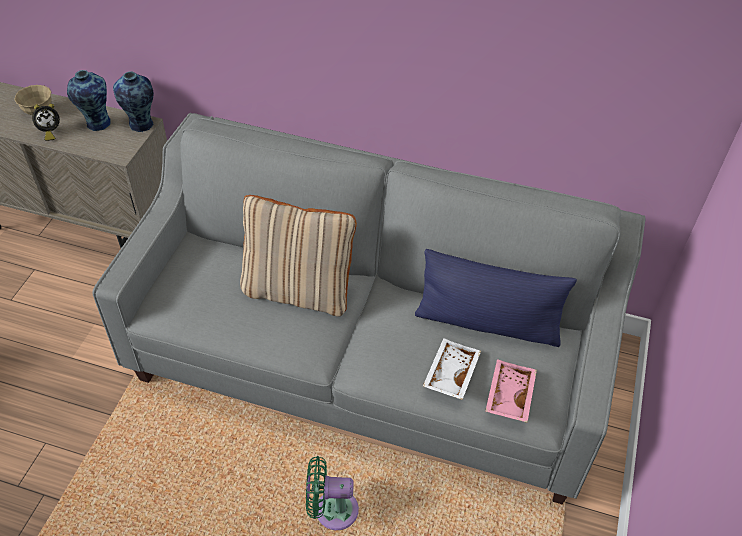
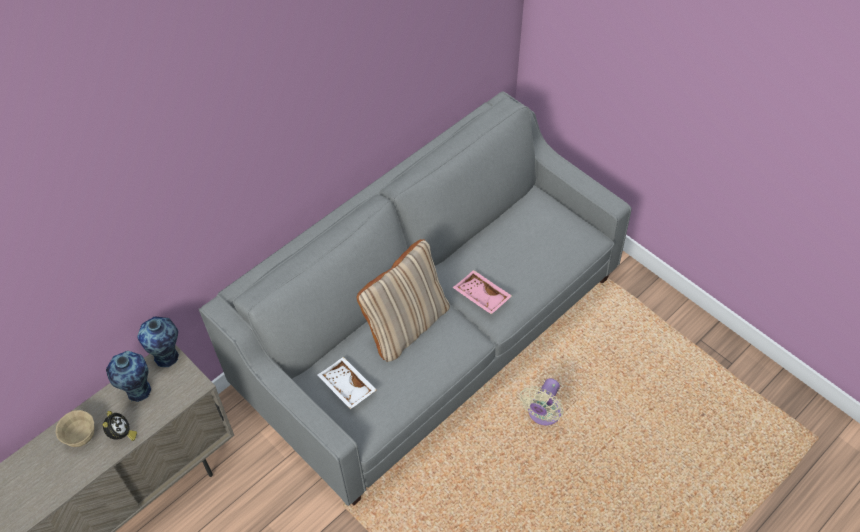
camera: 60 degrees left, 5 degrees up
green fan [306,456,359,530] -> beige fan [520,378,564,425]
blue pillow [415,249,577,347] -> none
white tray [423,338,481,400] -> white tray moved to [317,357,377,409]
pink tray [485,359,537,423] -> pink tray moved to [452,270,512,314]

